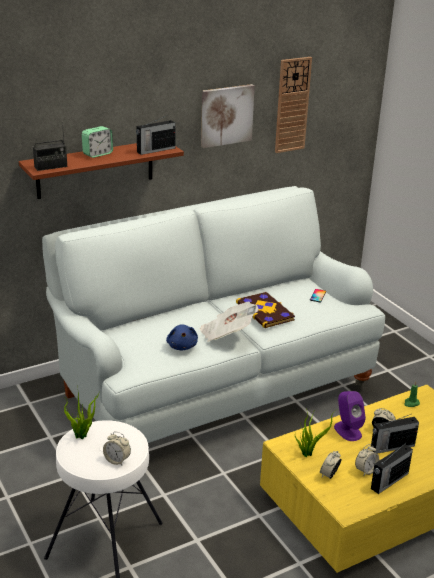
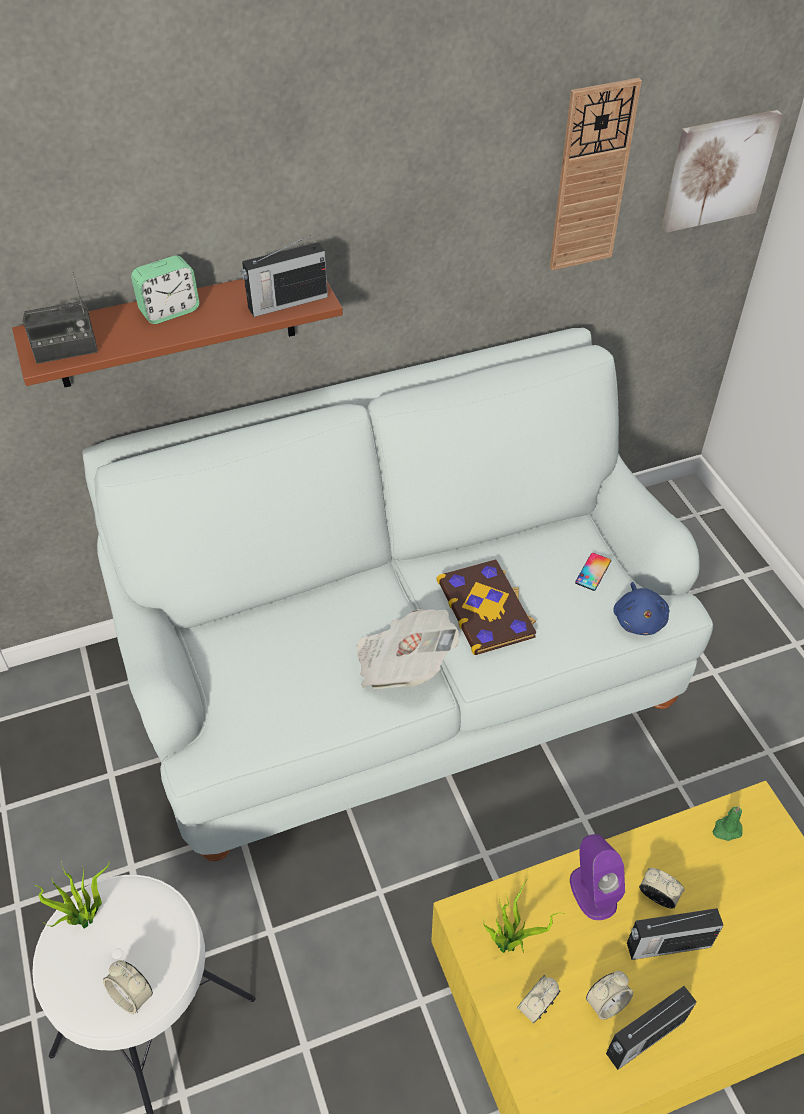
camera: 10 degrees right, 20 degrees up
blue plush toy [166,324,198,350] -> blue plush toy moved to [613,582,670,635]
picture [201,84,255,148] -> picture moved to [662,110,783,233]

